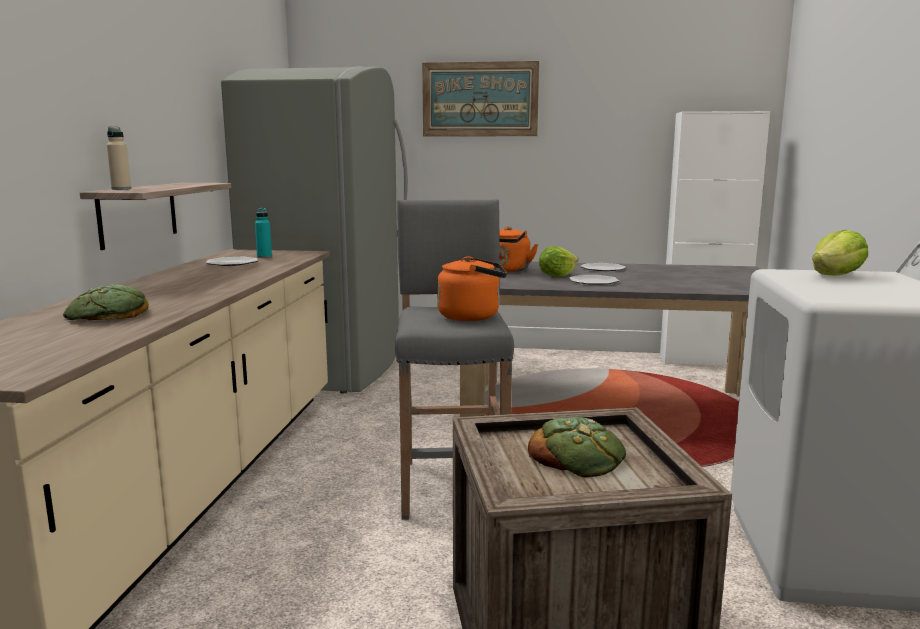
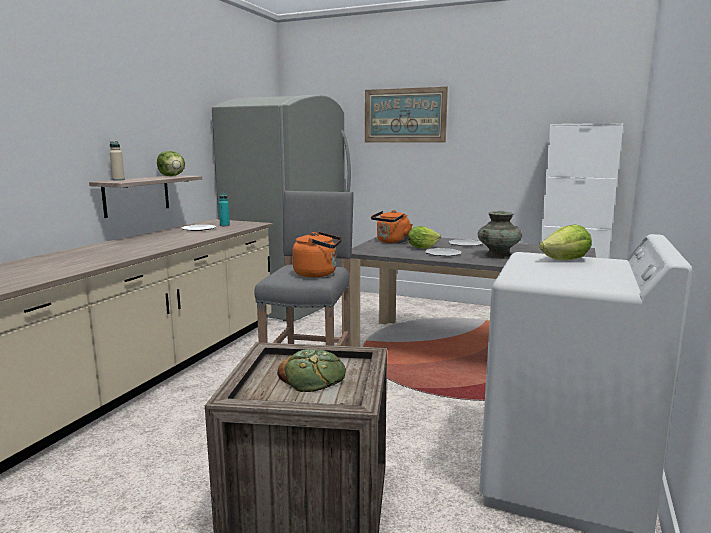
camera: 15 degrees right, 0 degrees up
bread [63,285,149,321] -> none
none -> lettuce [157,151,185,176]
none -> turquoise vase [478,211,522,259]

